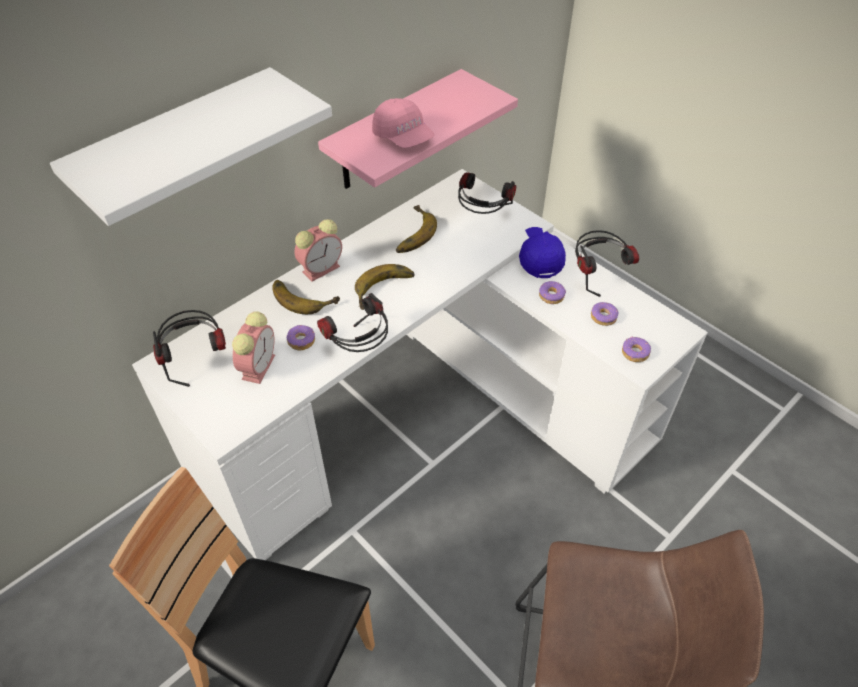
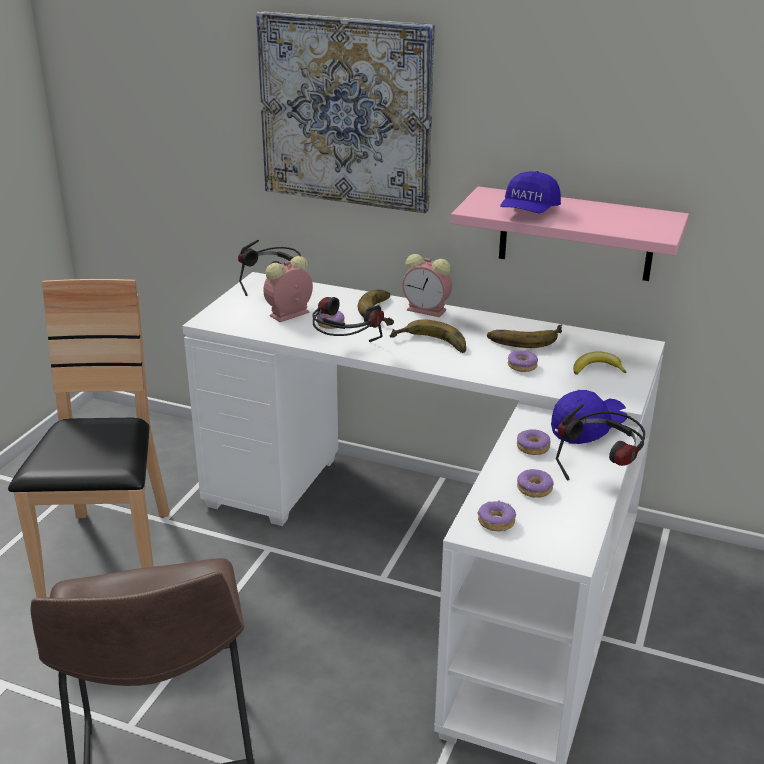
camera: 65 degrees right, 20 degrees down
white shelf [50,67,332,226] -> picture [256,11,435,213]
alarm clock [232,311,275,384] -> alarm clock turned 150 degrees clockwise [263,256,313,322]
pink cap [372,98,435,148] -> blue cap [500,171,561,213]
headphones [458,172,516,214] -> banana [573,352,626,375]
none -> donut [508,350,538,372]

